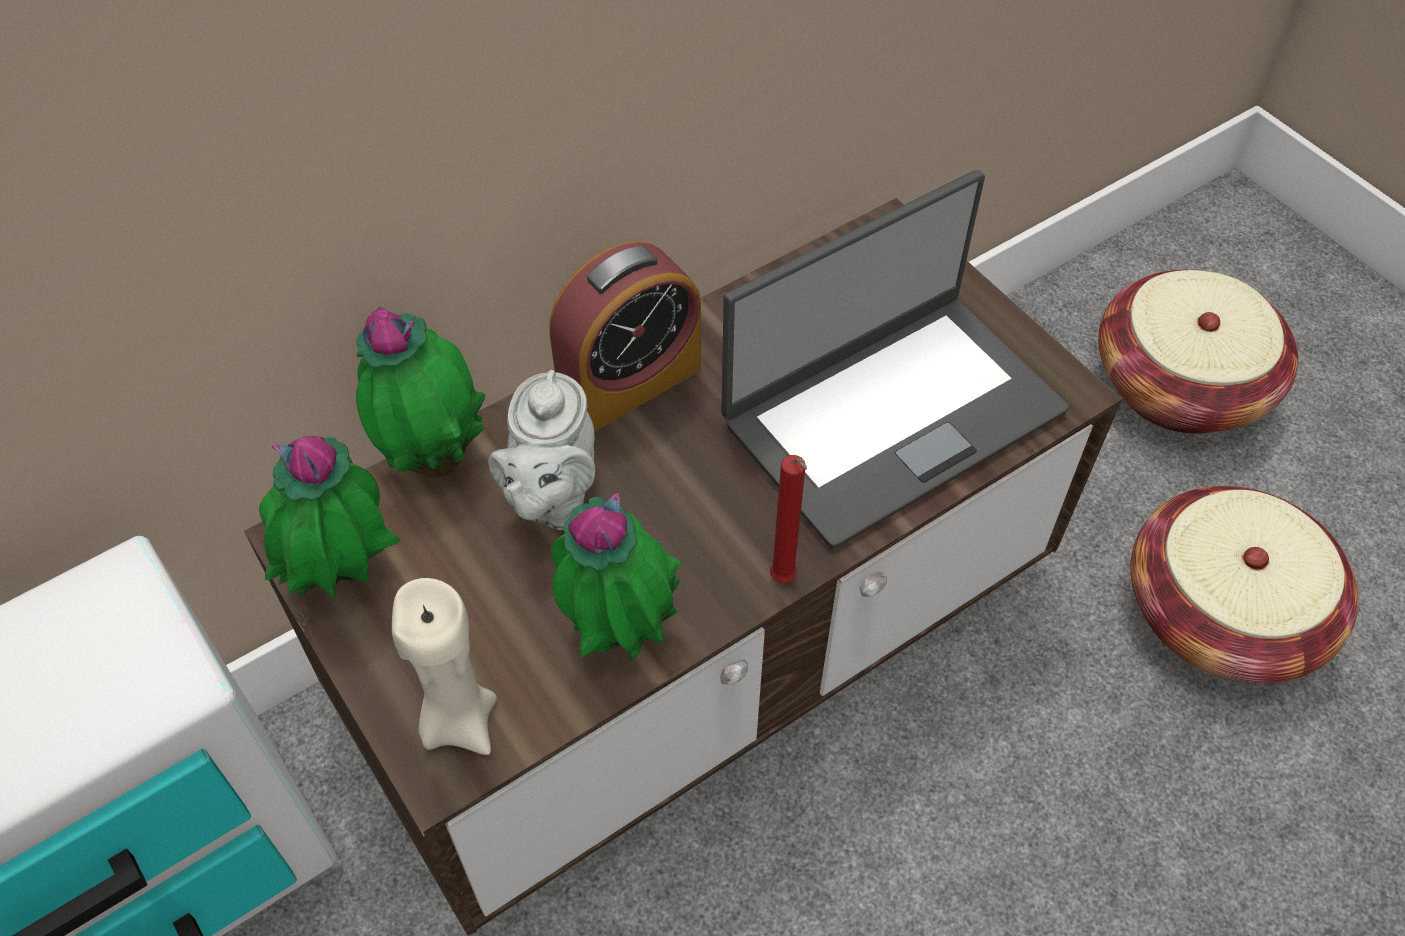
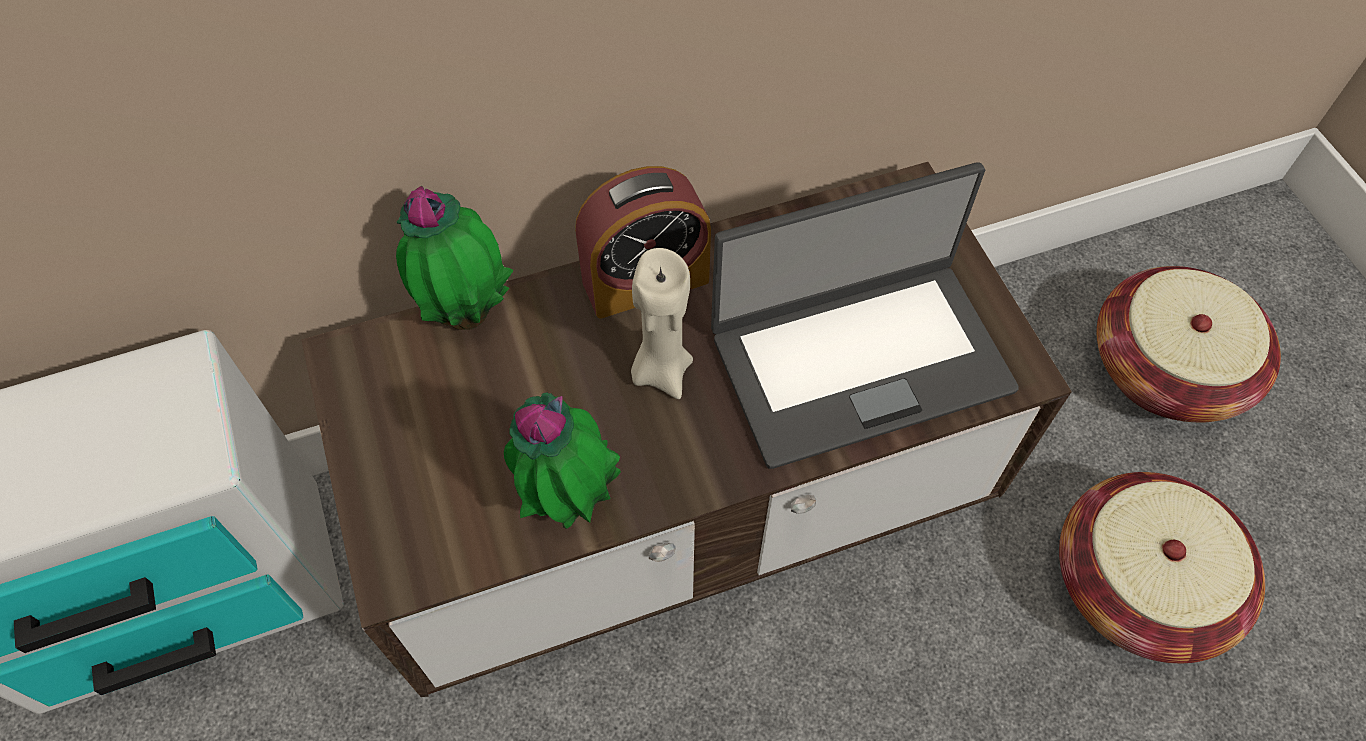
camera: 15 degrees right, 5 degrees up
potted plant [259,436,400,600] -> none
beige candle [392,578,497,755] -> beige candle moved to [631,248,693,399]
grey teapot [488,370,595,530] -> none
red candle [770,455,807,583] -> none

